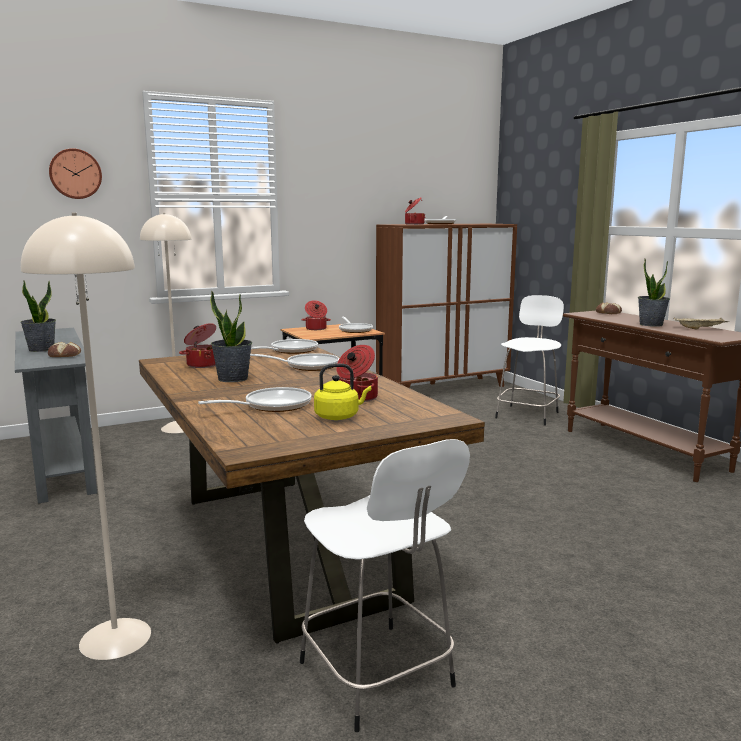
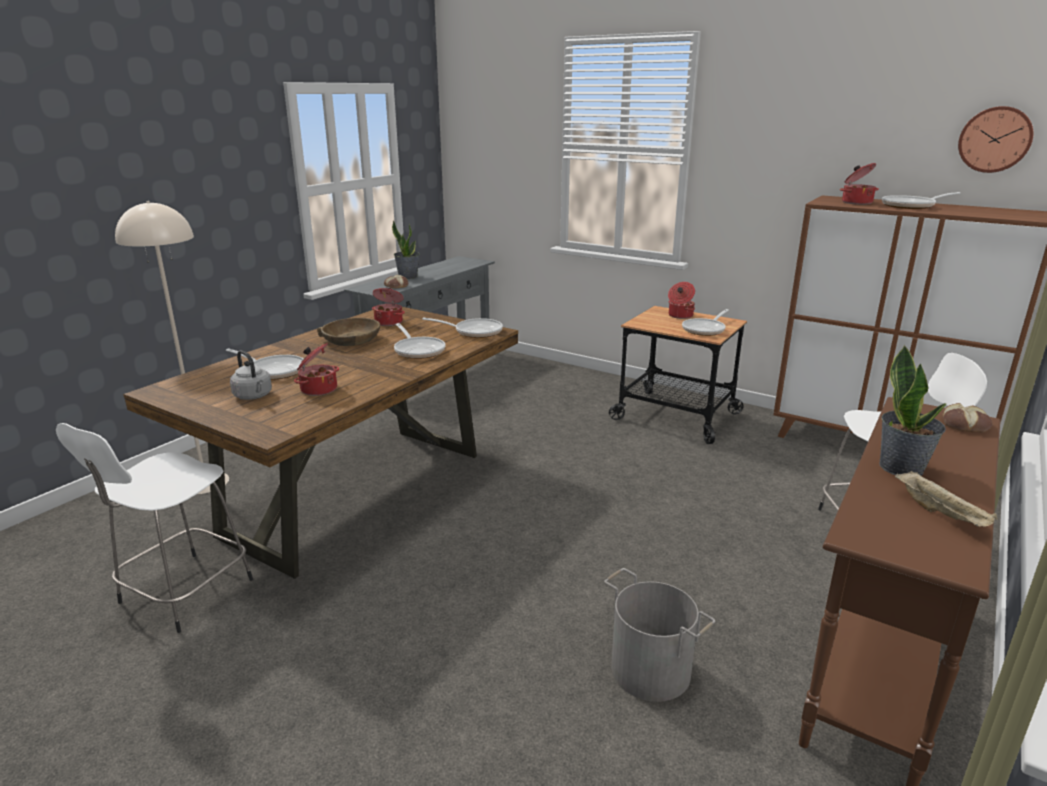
camera: 60 degrees right, 10 degrees up
wall clock [49,148,102,199] -> wall clock moved to [958,106,1033,173]
beige floor lamp [140,213,191,433] -> none
potted plant [210,290,252,382] -> brown bowl [317,318,380,346]
yellow kettle [314,364,372,420] -> grey kettle [230,350,272,400]
none -> grey bucket [604,568,715,702]

